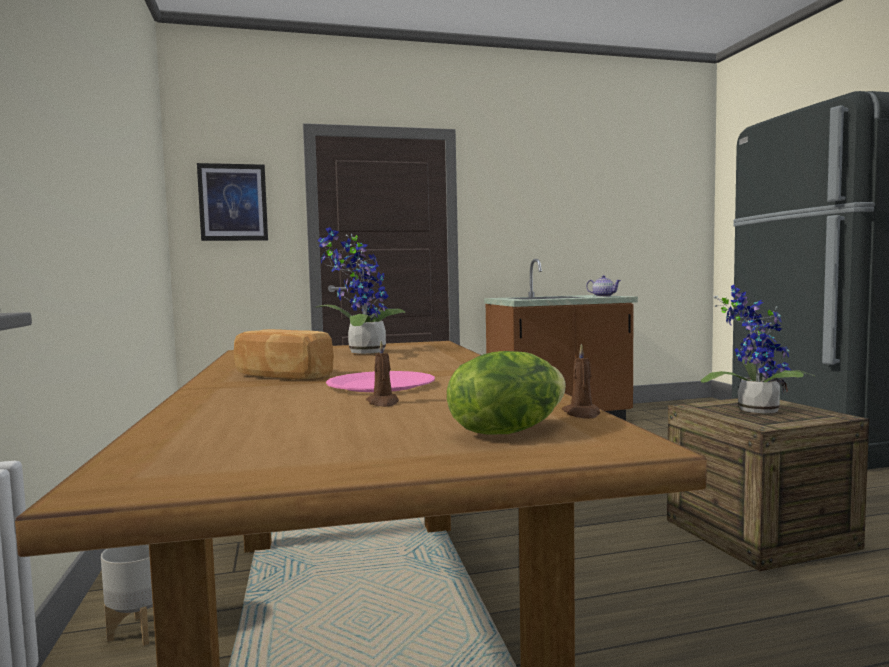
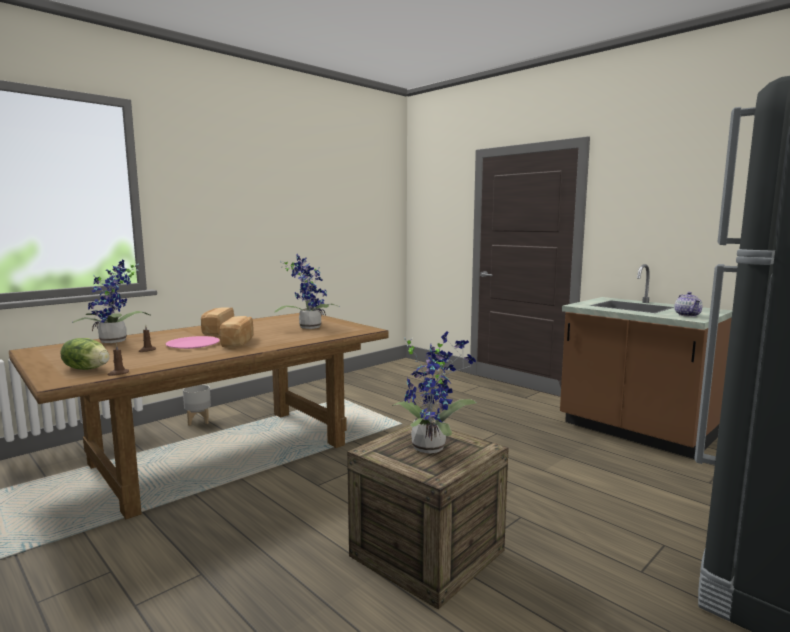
camera: 60 degrees right, 5 degrees up
picture [197,163,268,241] -> none
none -> potted plant [72,259,150,343]
none -> bread [220,316,253,347]

